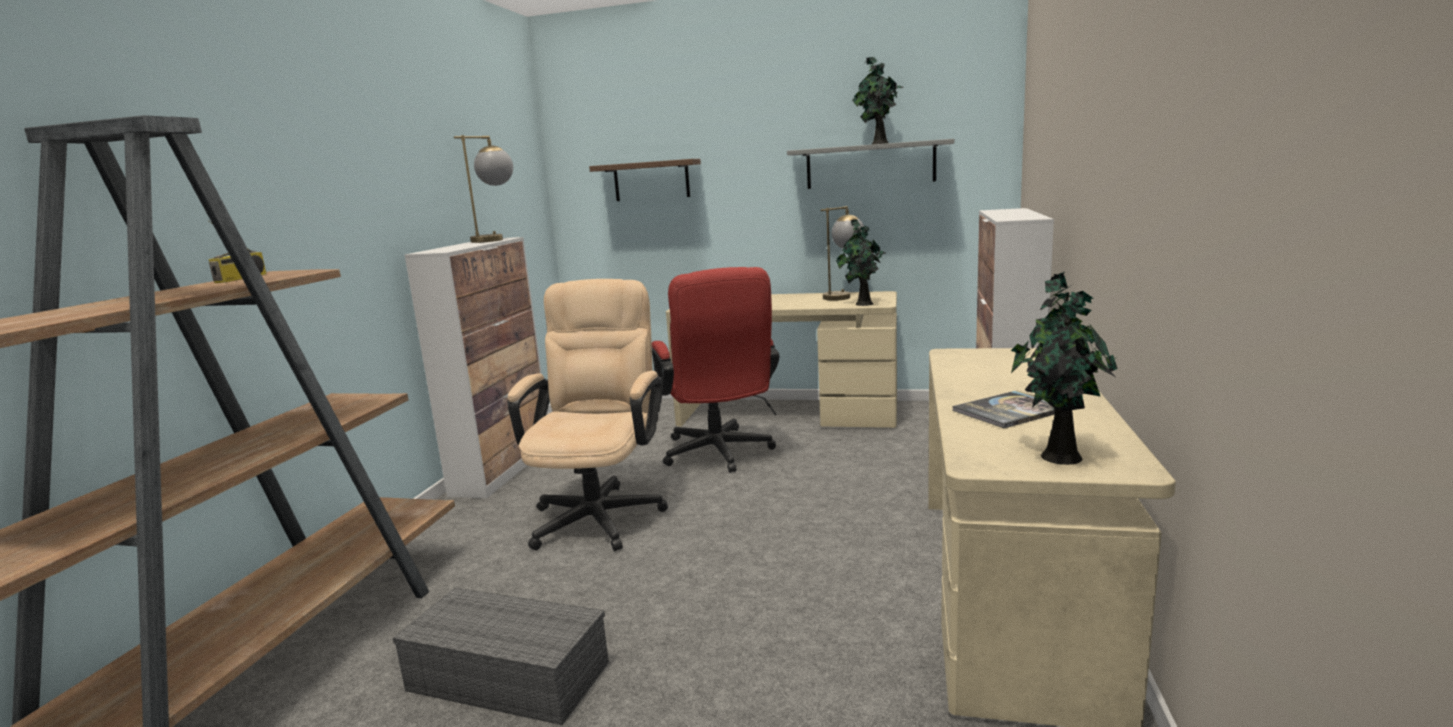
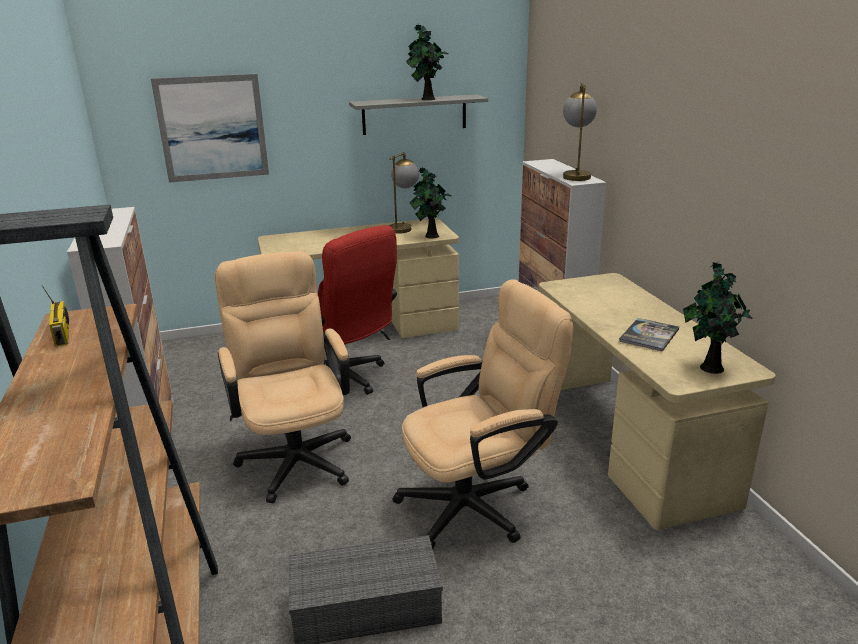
camera: 30 degrees left, 10 degrees up
table lamp [454,135,513,243] -> table lamp moved to [563,83,597,181]
brown shelf [589,159,701,201] -> picture [151,74,269,183]
none -> beige office chair [392,280,573,549]

